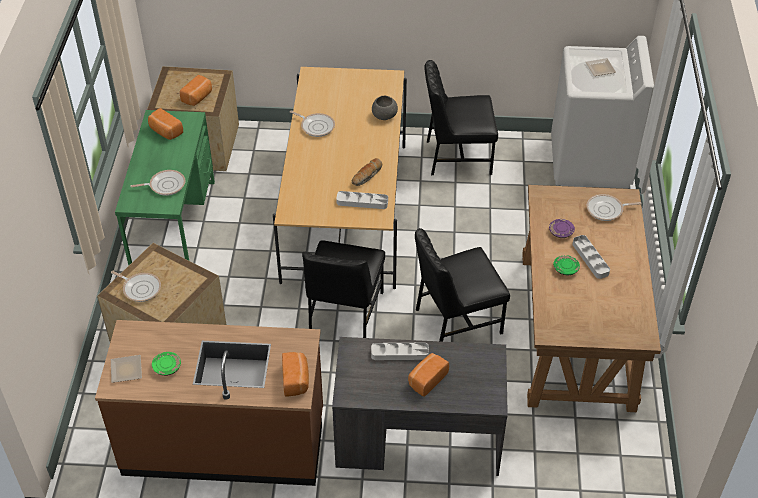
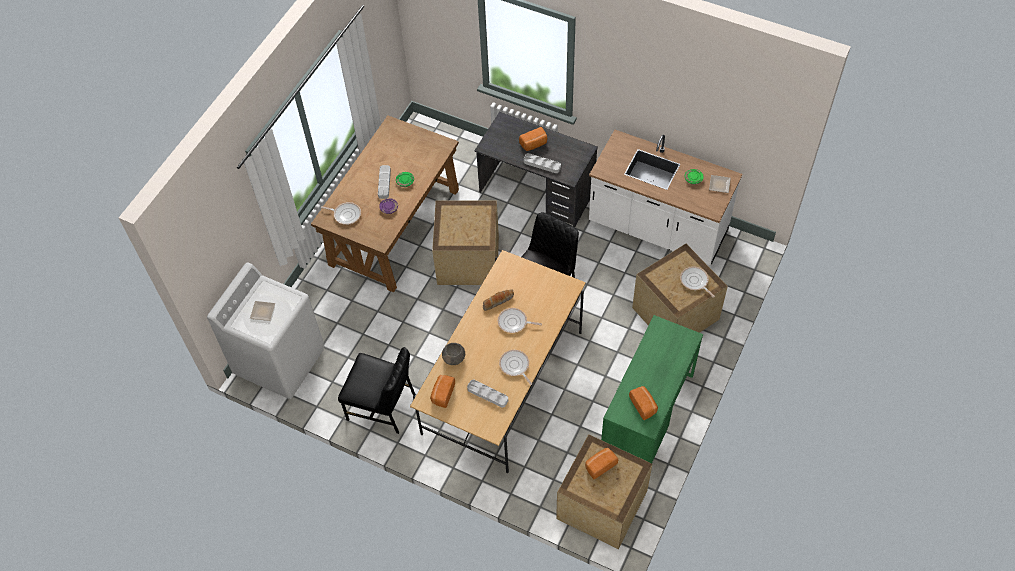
camera: 155 degrees left, 10 degrees up
brown counter [95,320,323,486] -> white counter [589,130,742,265]
frying pan [130,170,185,196] -> frying pan moved to [498,308,542,333]
bread [282,352,309,396] -> bread moved to [430,375,455,408]
grey tray [336,191,388,209] -> grey tray moved to [467,379,508,408]
black chair [415,228,510,342] -> crate [432,200,499,285]

